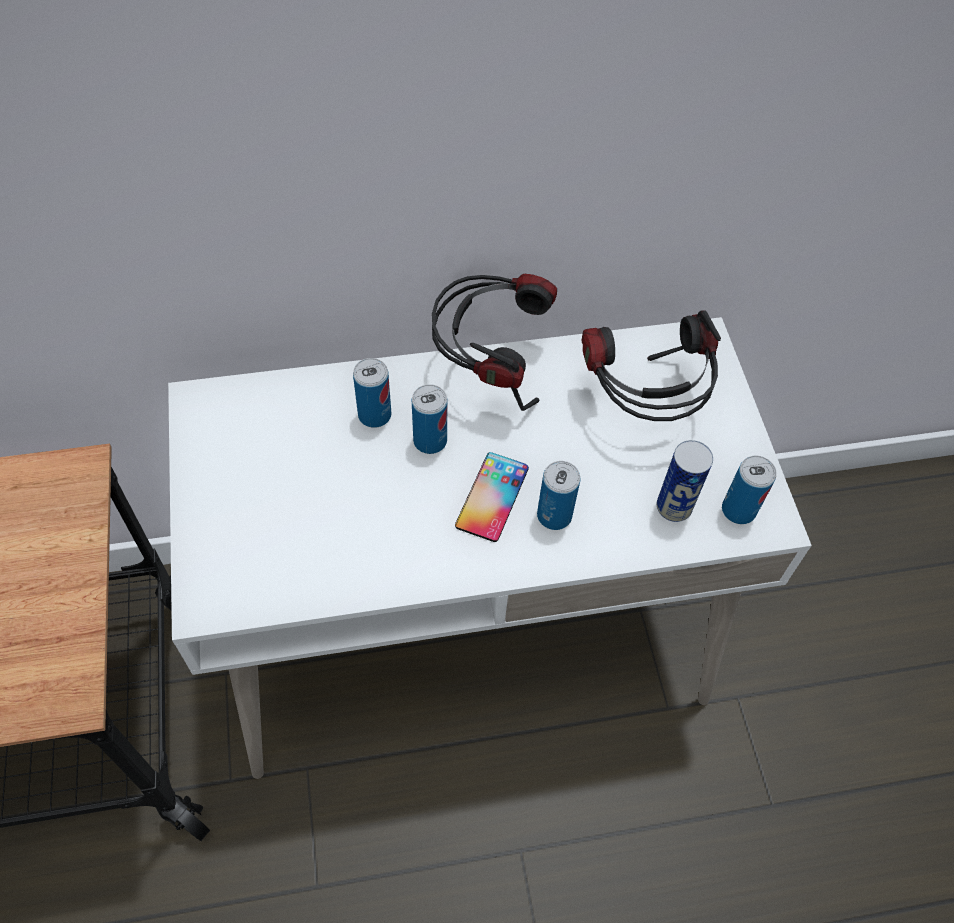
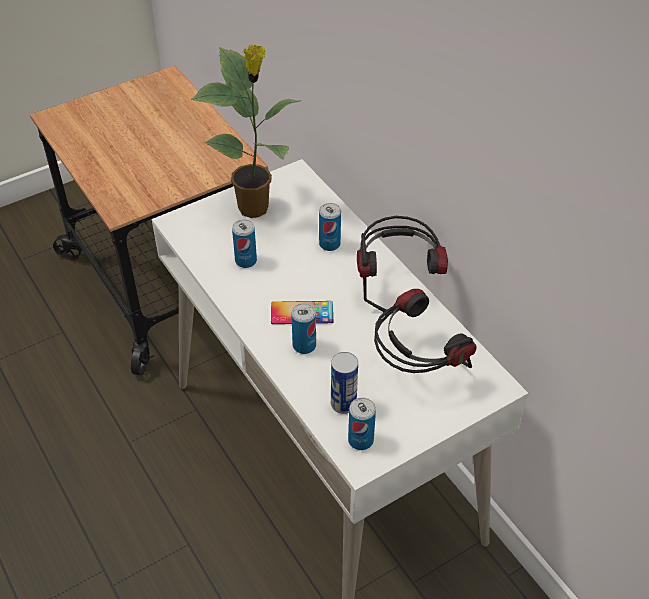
camera: 70 degrees right, 10 degrees down
can [412,384,447,454] -> can moved to [232,219,257,268]
none -> potted plant [191,44,302,218]

